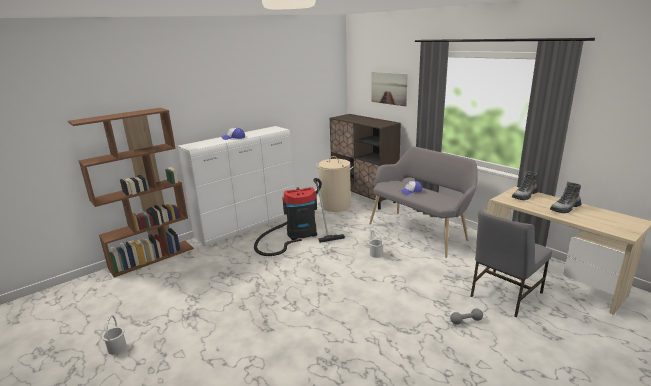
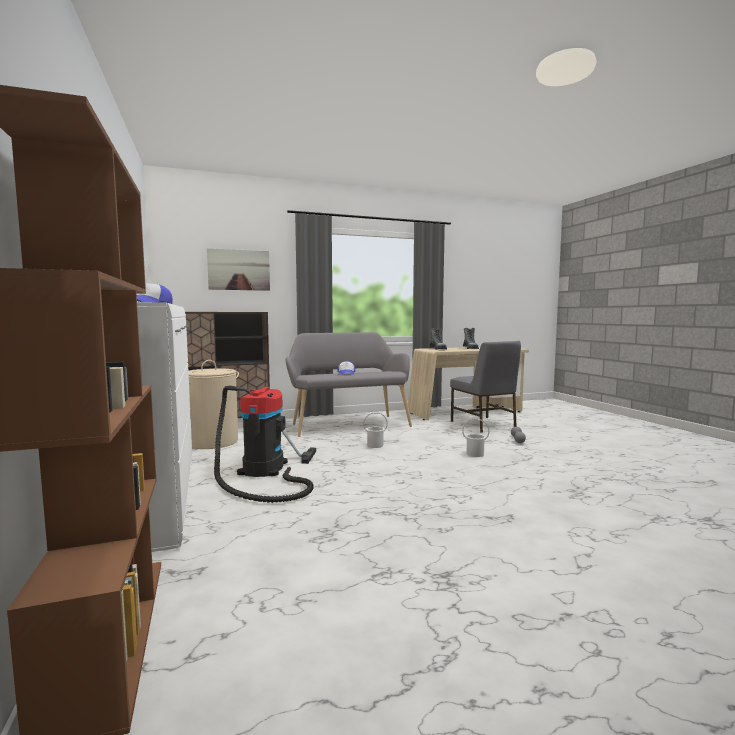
camera: 70 degrees left, 15 degrees down
white bucket [102,315,127,355] -> white bucket moved to [462,419,489,457]

